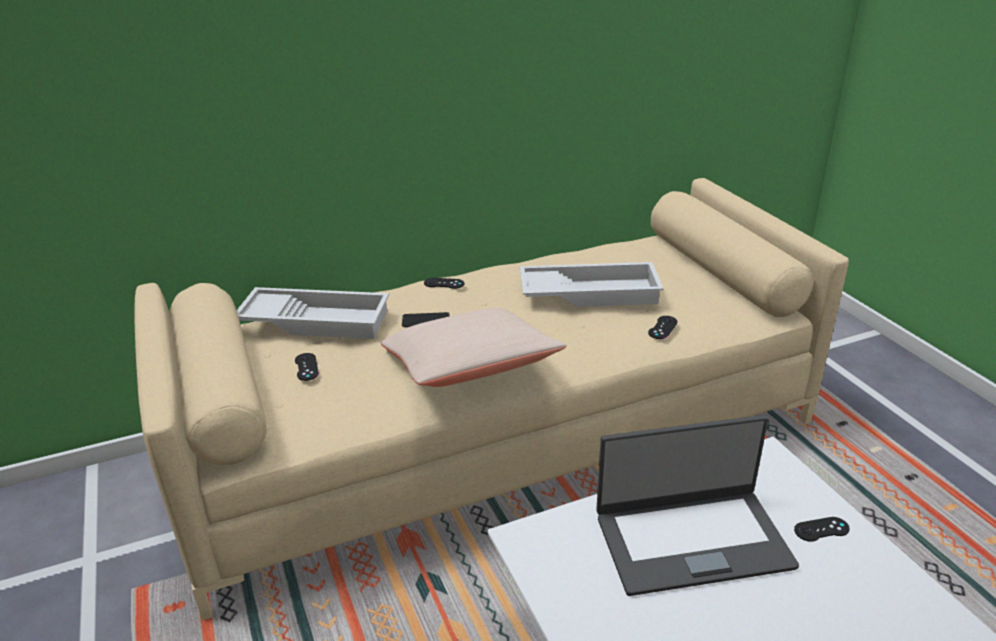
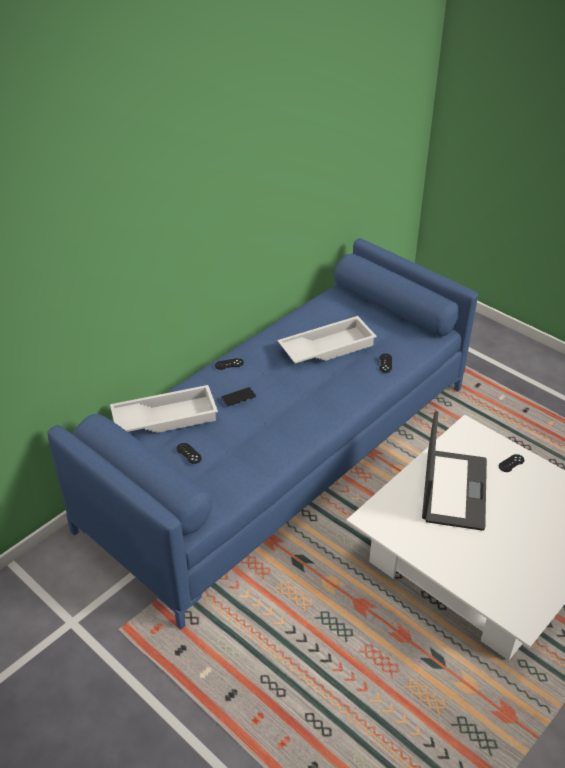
camera: 25 degrees left, 10 degrees up
beige sofa [135,178,849,621] -> blue sofa [47,238,478,629]
beige pillow [380,308,567,387] -> none
laptop [596,415,799,596] -> laptop turned 45 degrees counterclockwise [422,411,487,531]

